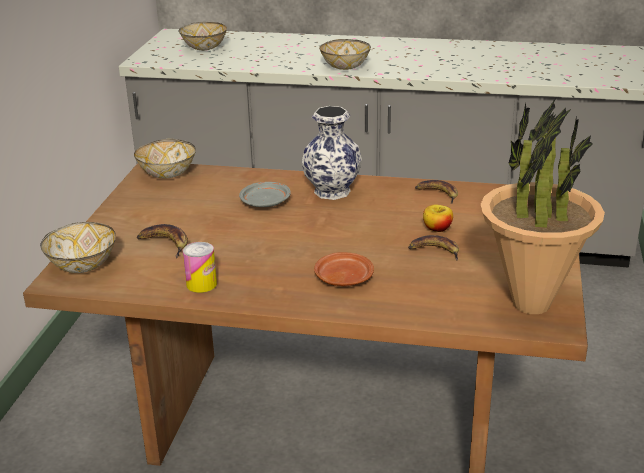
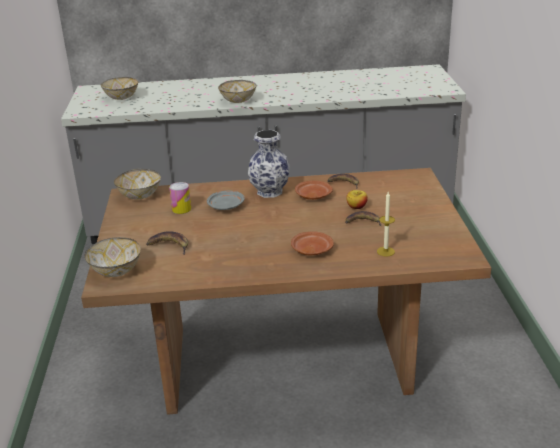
camera: 15 degrees left, 0 degrees up
can [183,242,217,293] -> can moved to [169,182,191,214]
potted plant [481,96,605,314] -> none
none -> brown plate [295,180,333,200]
none -> candle [377,192,395,256]

